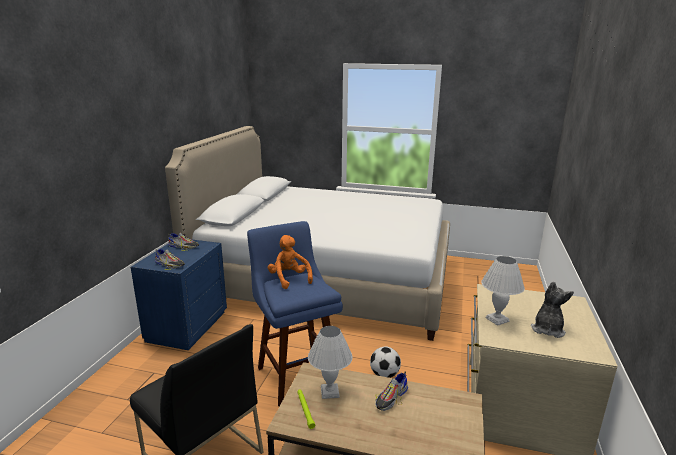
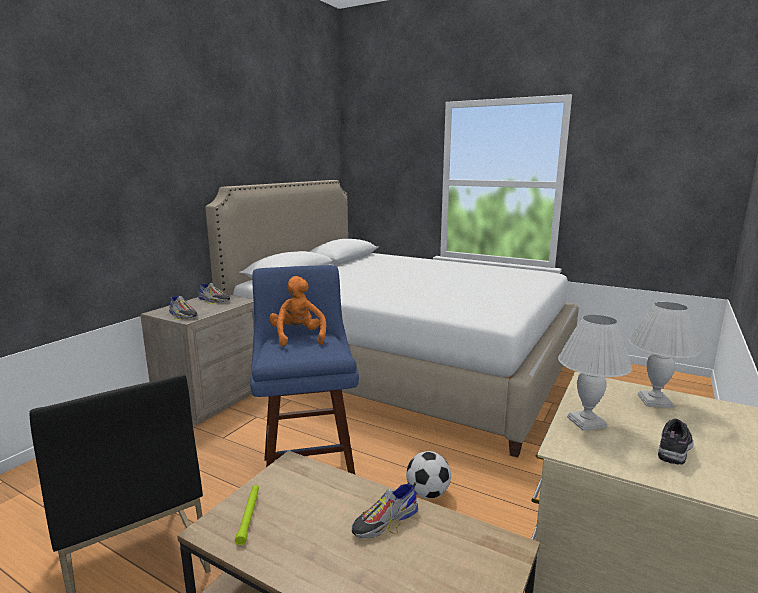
camera: 15 degrees right, 5 degrees down
blue nightstand [131,239,227,350] -> beige nightstand [140,294,254,425]
white table lamp [308,326,352,399] -> white table lamp moved to [629,302,701,408]
plush toy [531,281,574,338] -> shoe [658,419,694,465]

